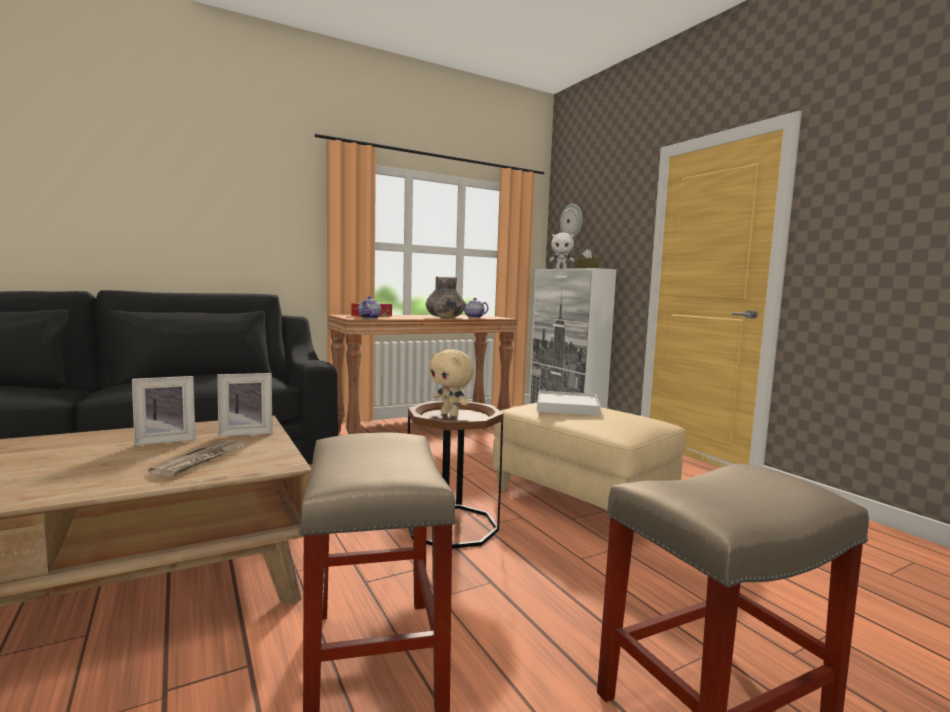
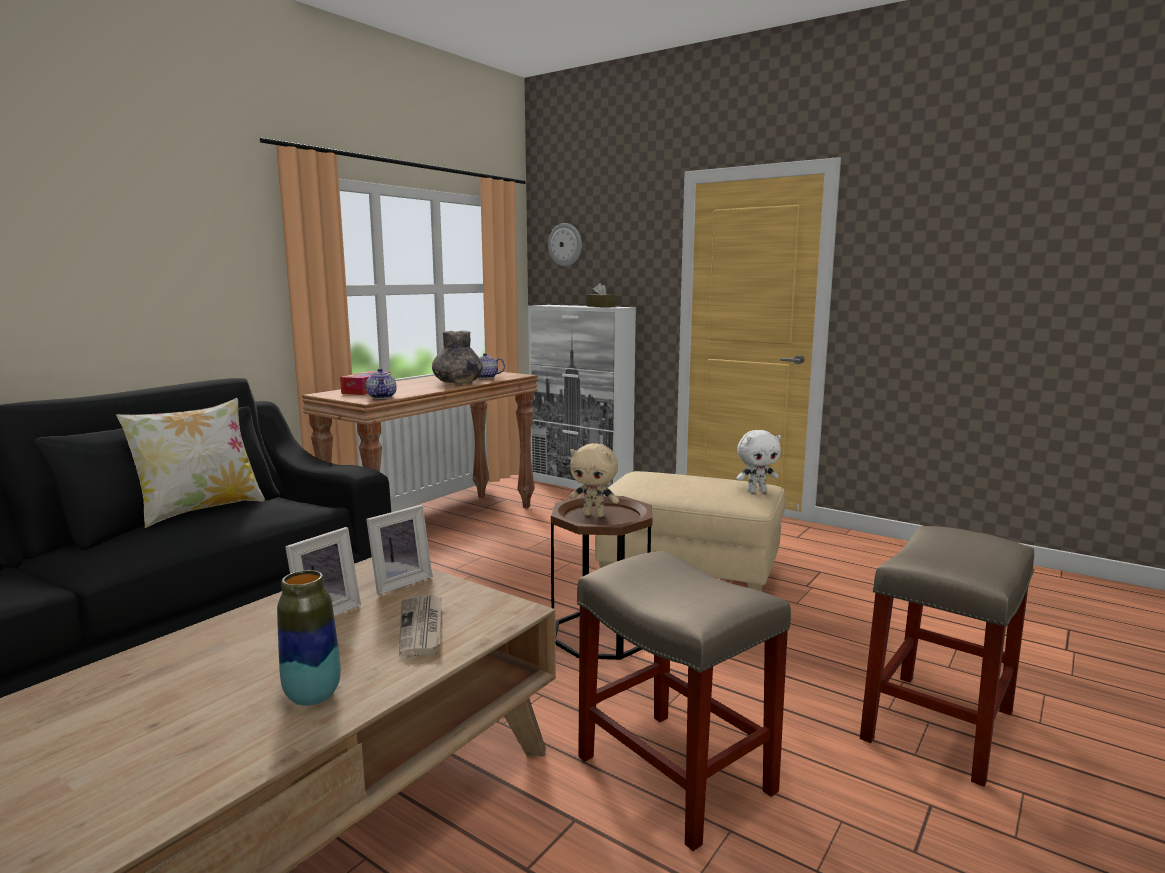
camera: 25 degrees left, 5 degrees up
white tray [537,390,601,416] -> none
white plush toy [549,233,574,269] -> white plush toy moved to [736,430,781,493]
none -> pillow [116,398,265,528]
none -> vase [277,570,341,706]

